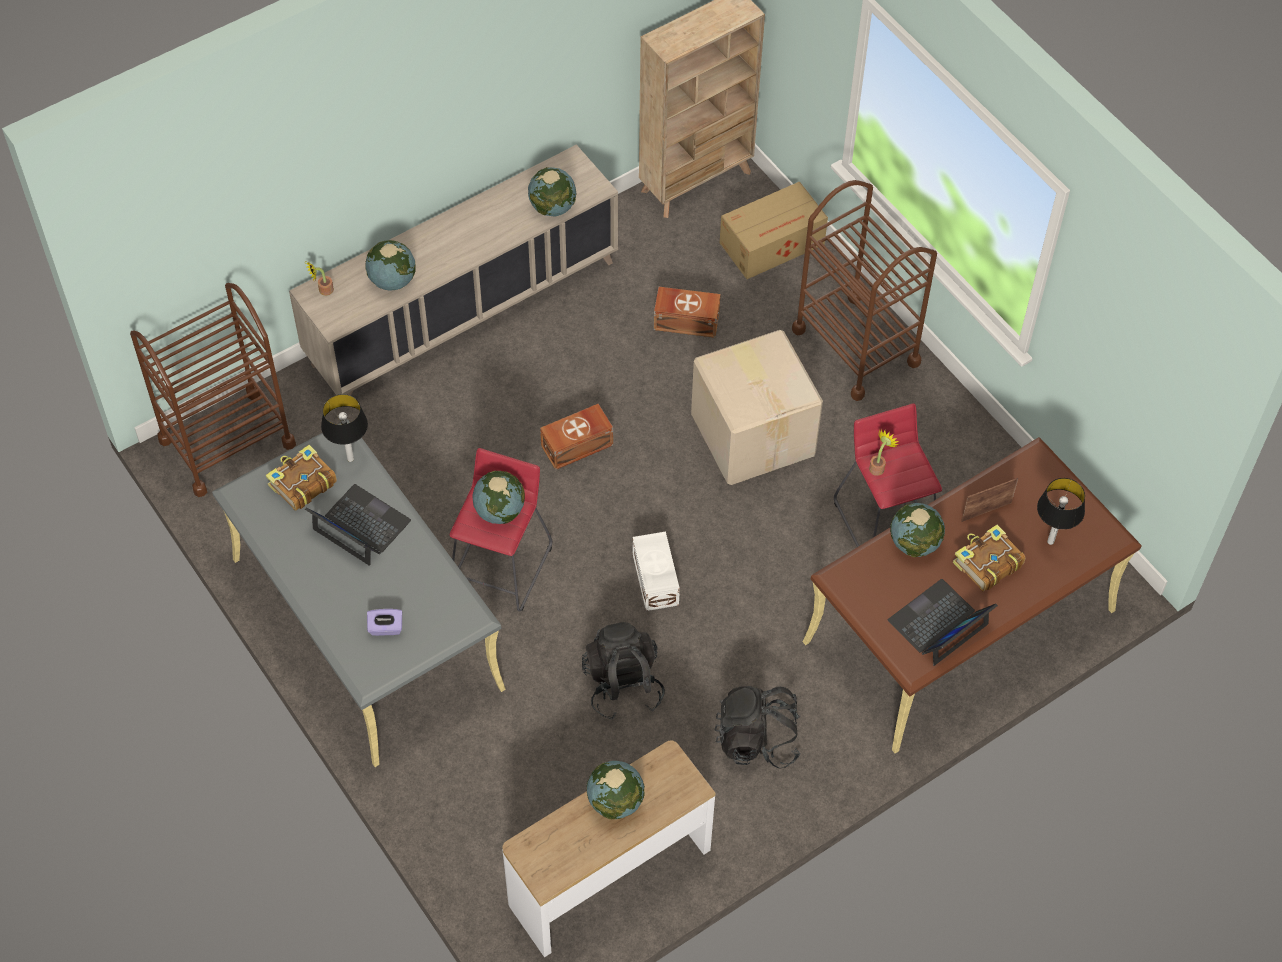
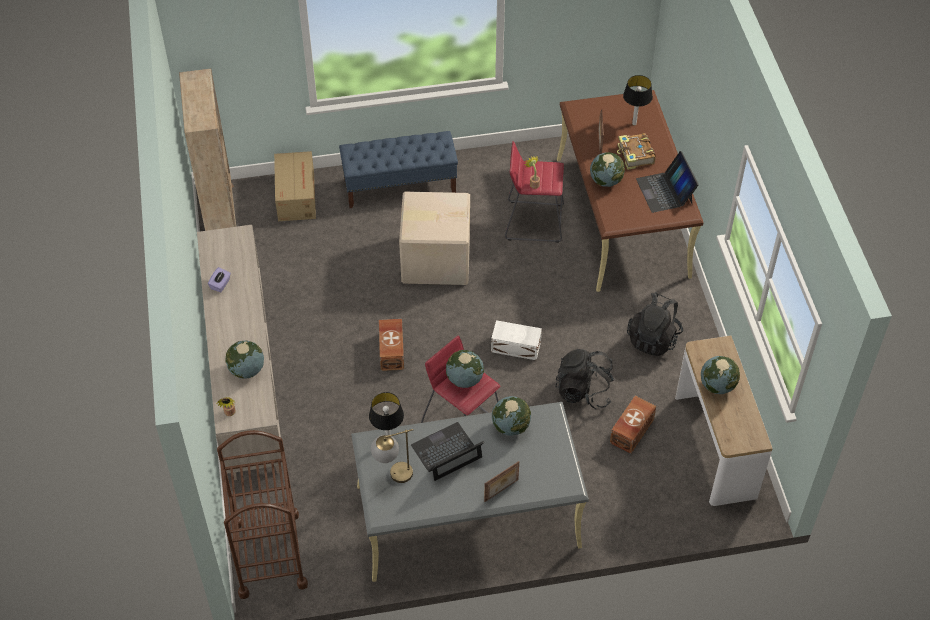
camera: 65 degrees left, 5 degrees down
book [266,445,337,511] -> table lamp [371,429,413,483]
purple tissue box [367,609,402,636] -> purple tissue box moved to [208,267,231,292]
globe [528,167,576,217] -> globe moved to [492,396,531,436]
brown storage box [654,287,720,338] -> brown storage box moved to [610,396,656,454]
brown cart [792,180,937,401] -> blue bench [339,131,458,208]
none -> picture frame [484,461,519,502]

